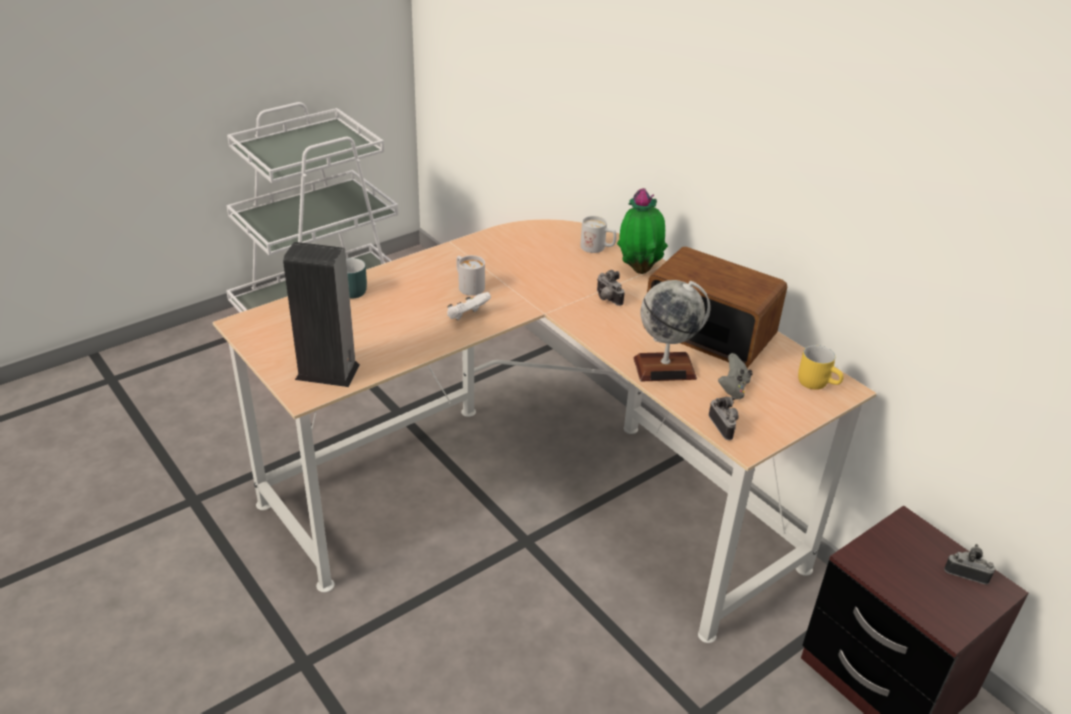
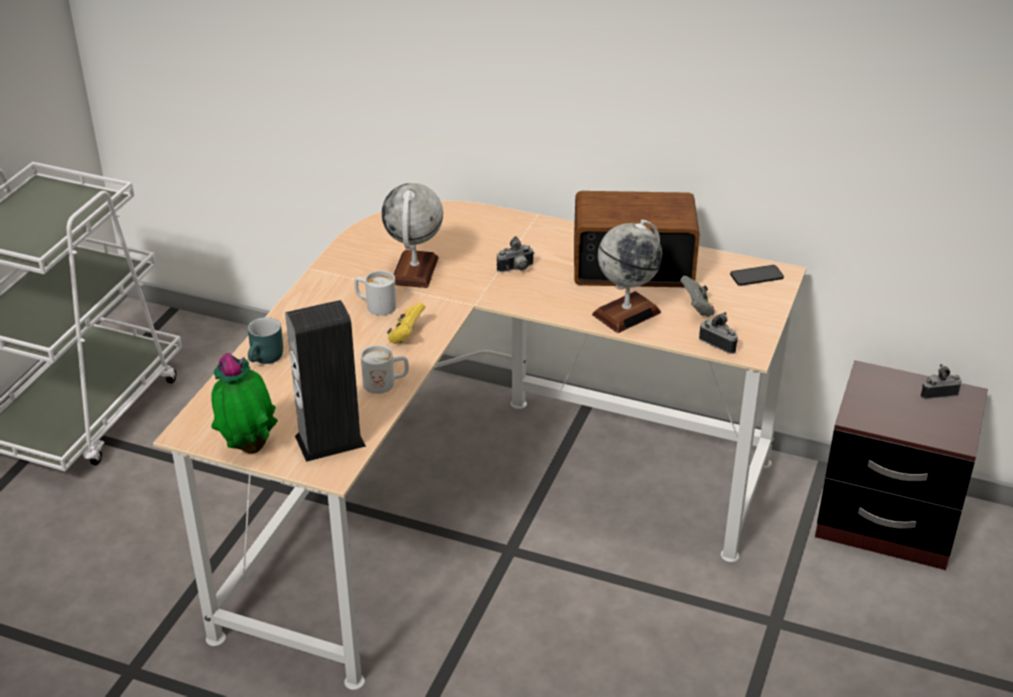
camera: 30 degrees left, 0 degrees up
white game controller [447,292,491,320] -> yellow game controller [387,303,426,344]
white mug [580,216,617,253] -> white mug moved to [361,345,409,394]
camera [597,270,625,306] -> camera turned 45 degrees counterclockwise [497,236,534,272]
potted plant [617,188,668,274] -> potted plant moved to [211,353,278,454]
yellow mug [798,345,844,390] -> phone [730,265,784,286]
none -> globe [382,183,443,288]

